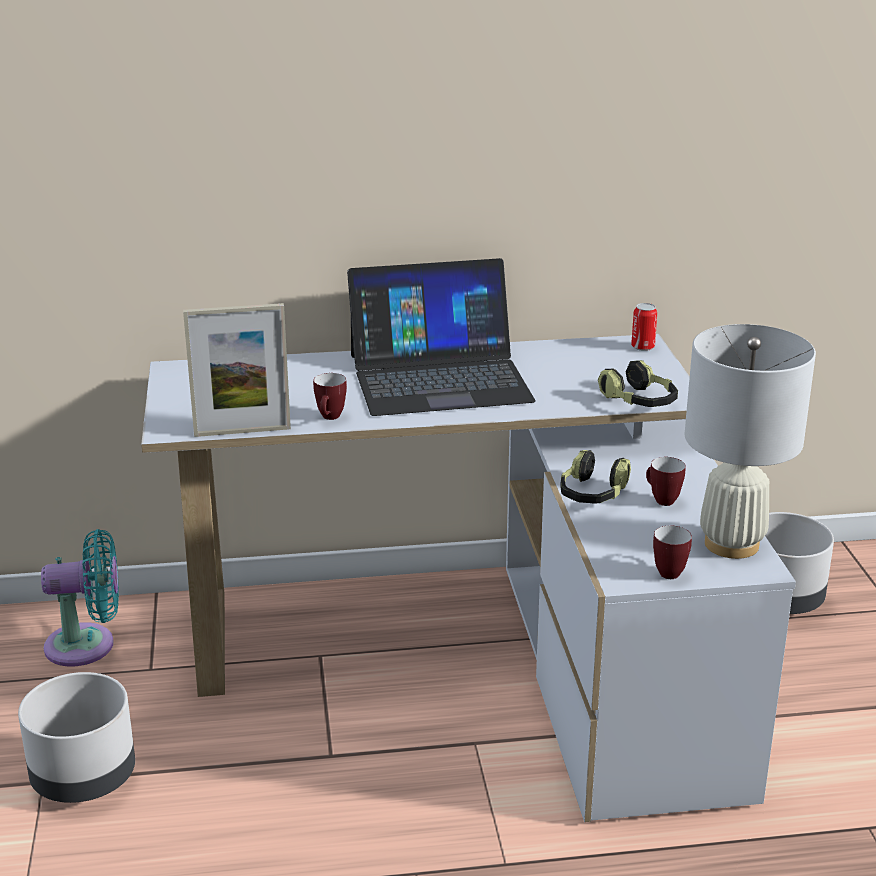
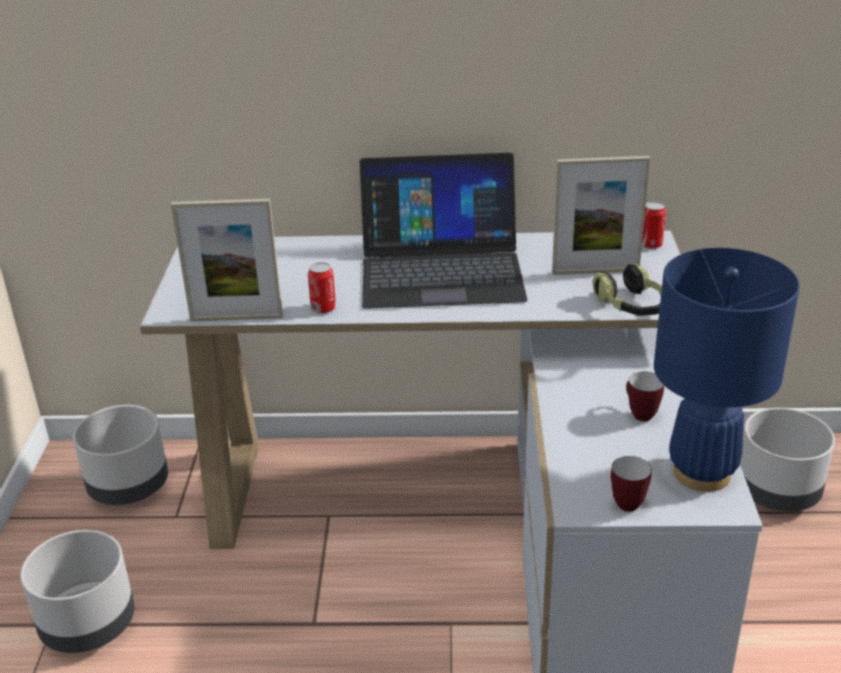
camera: 10 degrees right, 5 degrees up
turquoise fan [41,529,119,667] -> grey planter [73,405,168,505]
mug [313,373,347,420] -> can [308,262,336,314]
headphones [560,450,631,504] -> none
white table lamp [684,324,816,559] -> blue table lamp [654,248,800,492]
none -> picture frame [552,156,650,275]

